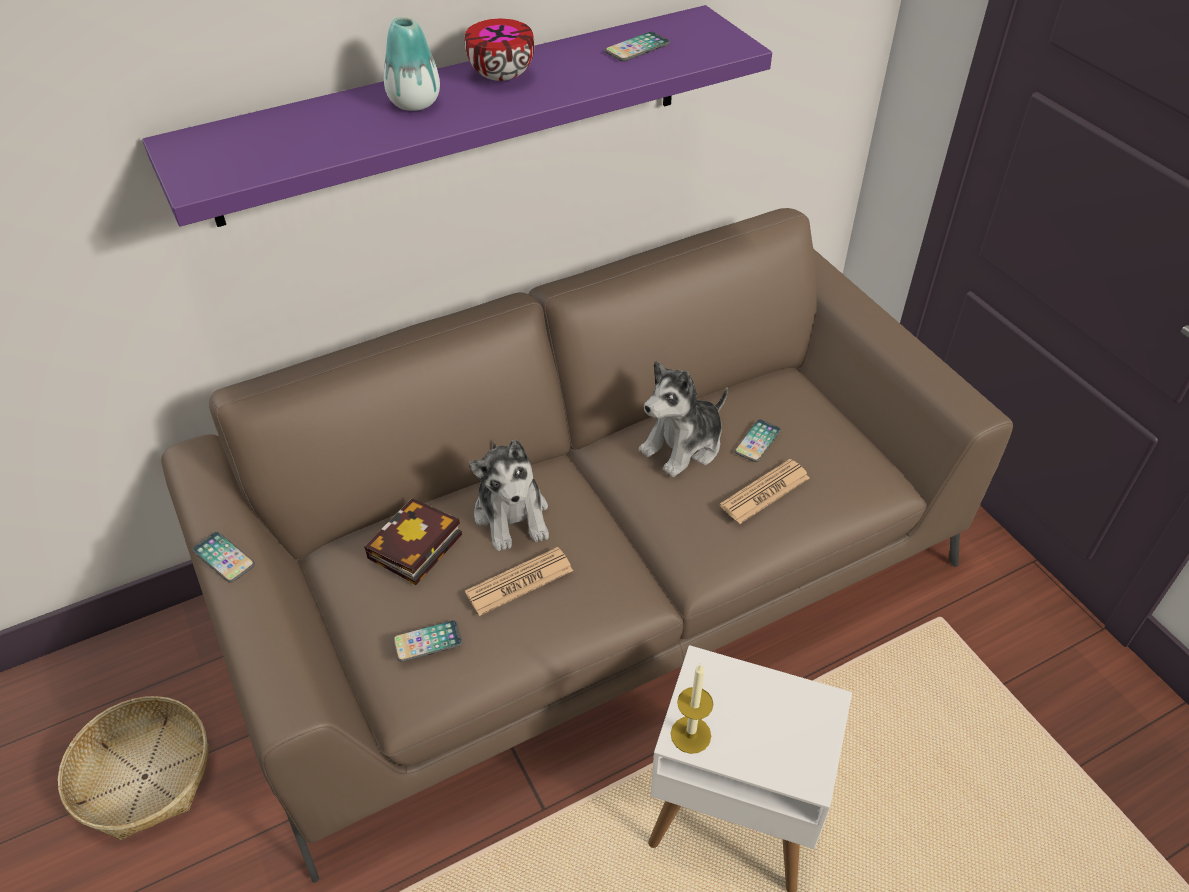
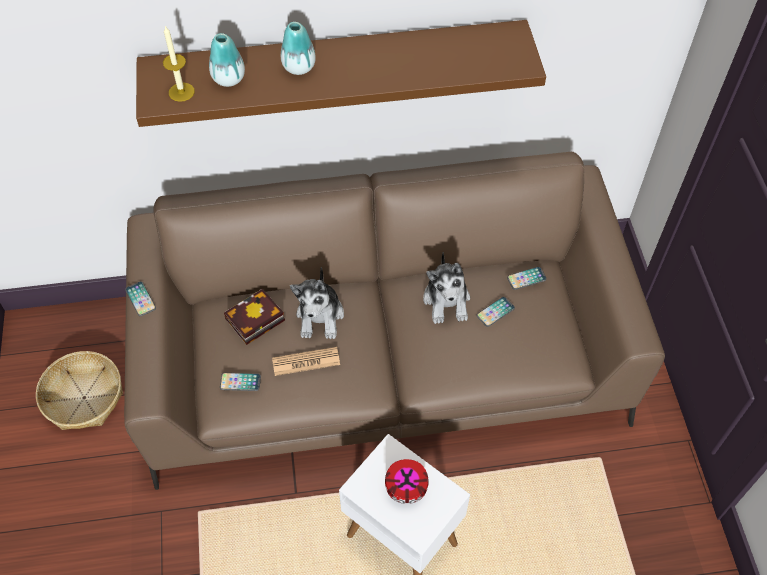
camera: 20 degrees right, 10 degrees up
purple shelf [142,5,772,227] -> brown shelf [136,20,546,127]
bowl [465,19,535,81] -> bowl moved to [385,459,429,504]
phone [605,32,670,62] -> phone moved to [507,267,547,290]
plush toy [639,361,728,477] -> plush toy turned 75 degrees counterclockwise [423,252,470,324]
candle [671,664,713,754] -> candle moved to [163,26,195,102]
newspaper [720,459,809,524] -> none
none -> vase [209,33,245,87]

